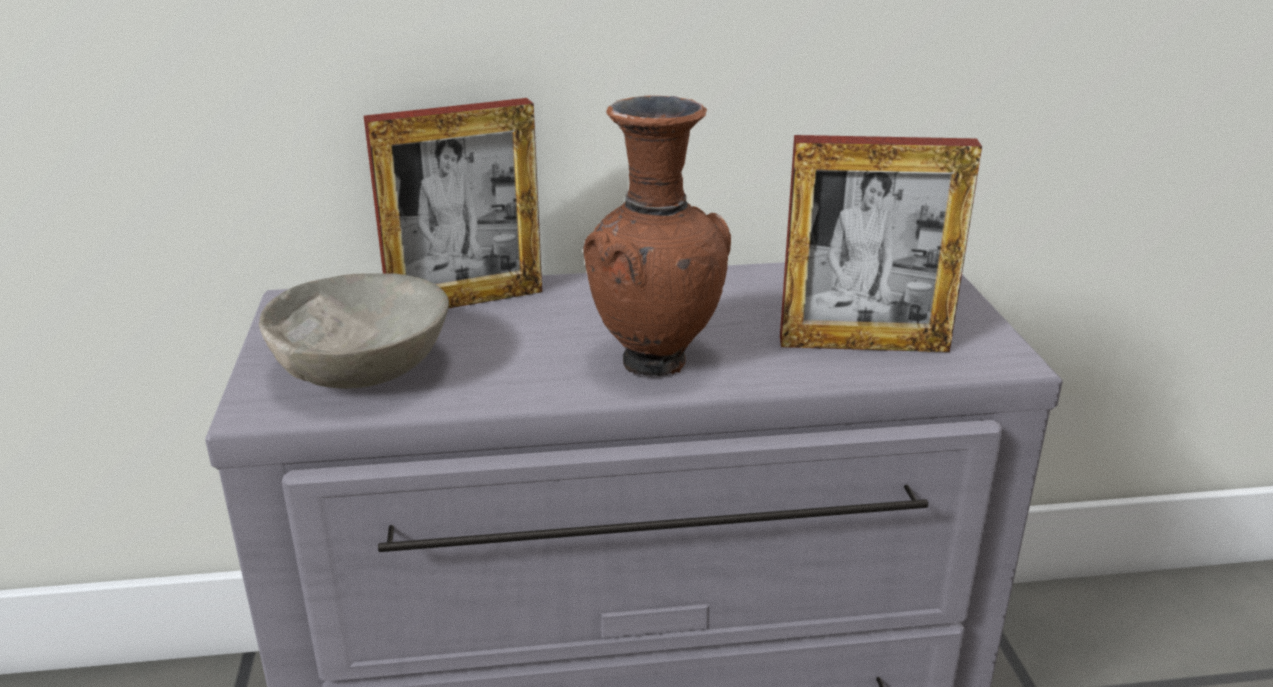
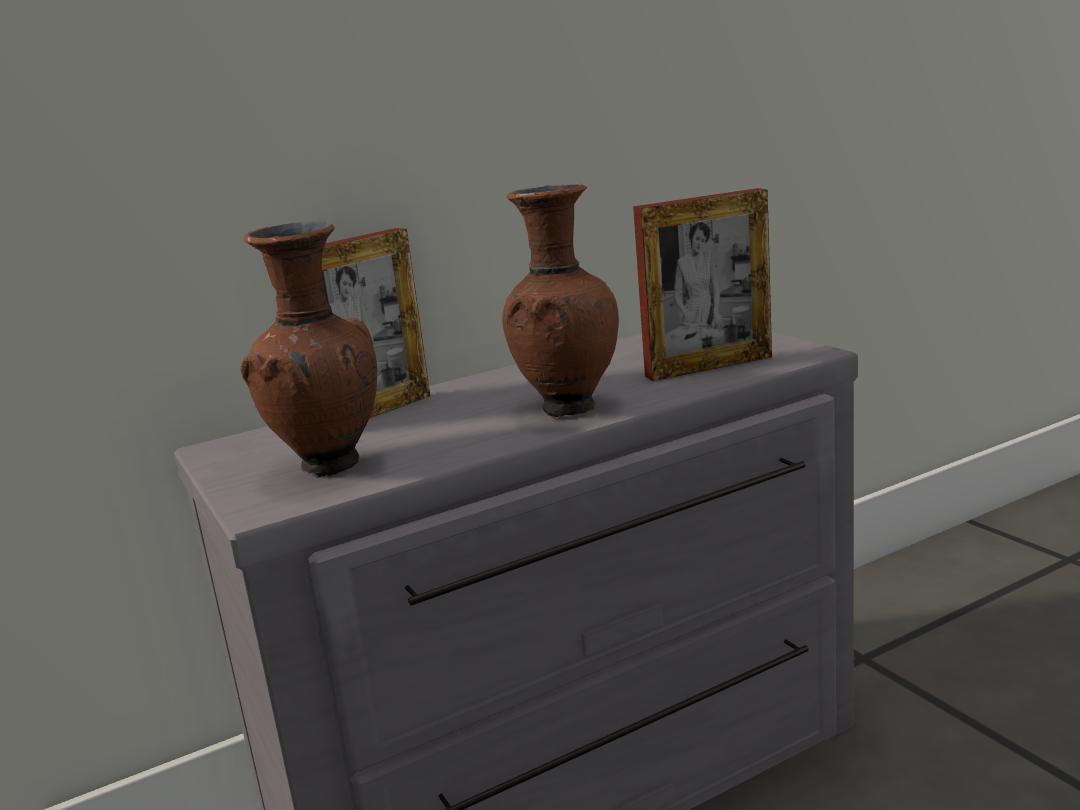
camera: 20 degrees left, 10 degrees down
grey bowl [259,273,449,389] -> brown vase [240,221,377,477]

